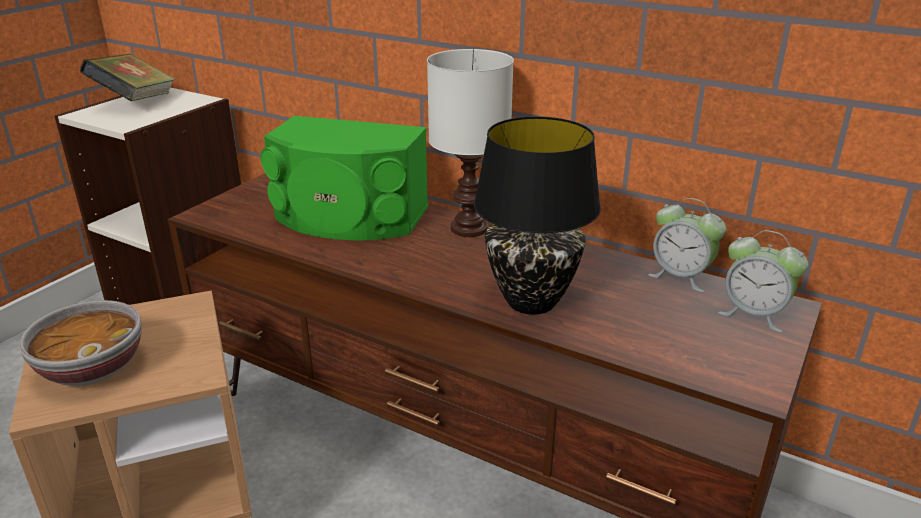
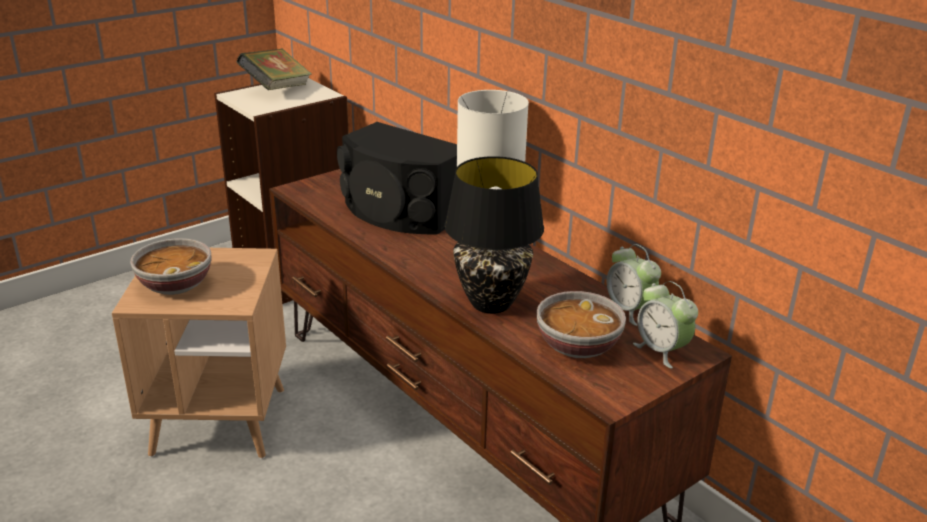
camera: 20 degrees right, 0 degrees up
green speaker [260,116,428,241] -> black speaker [337,122,457,234]
none -> bowl [536,291,626,358]

